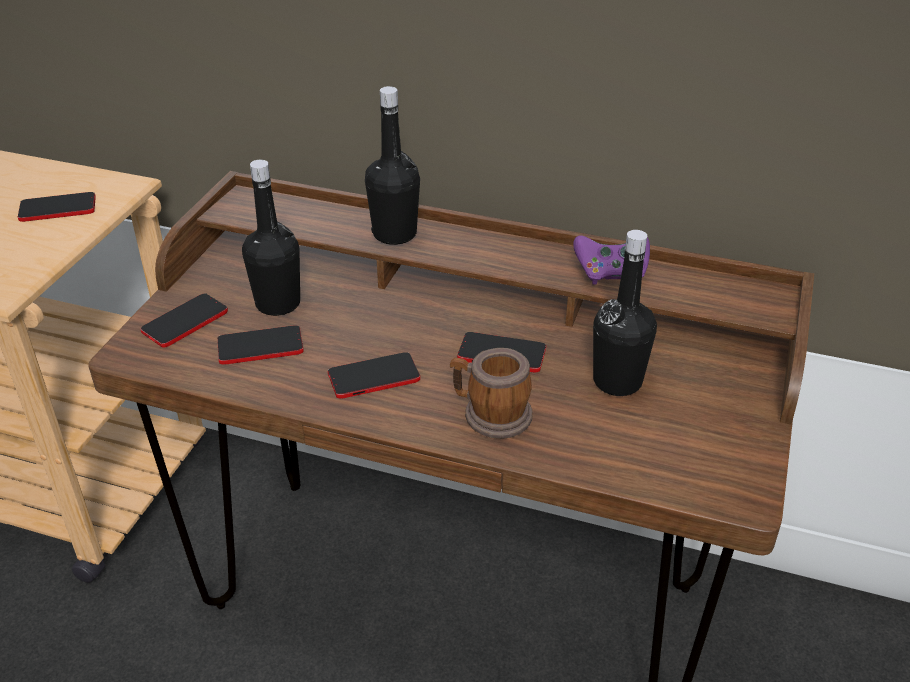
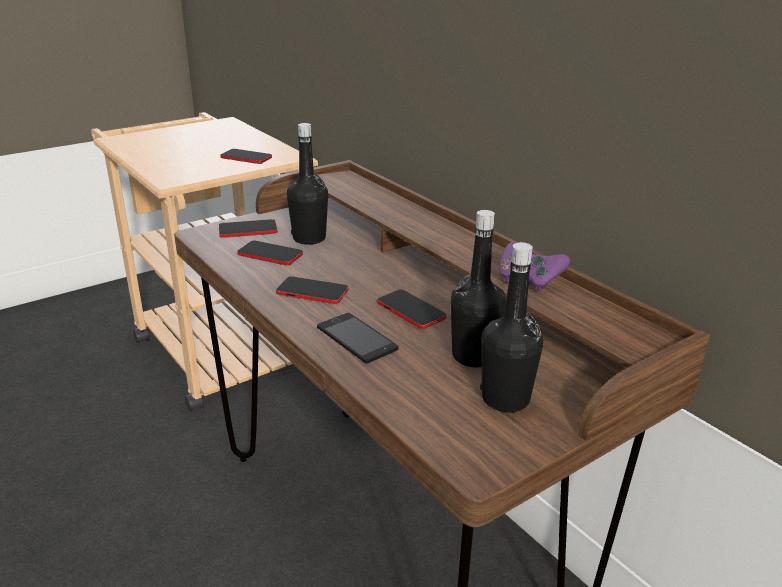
camera: 35 degrees right, 10 degrees down
black bottle [365,86,420,245] -> black bottle moved to [480,242,543,412]
mug [450,348,533,439] -> phone [317,313,399,363]

